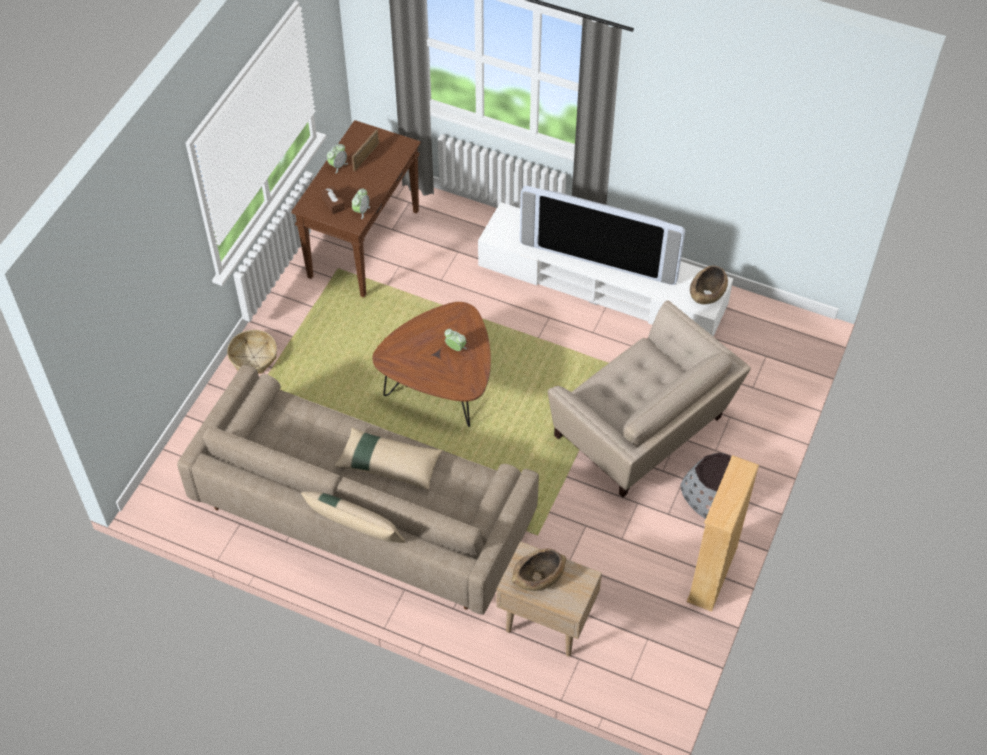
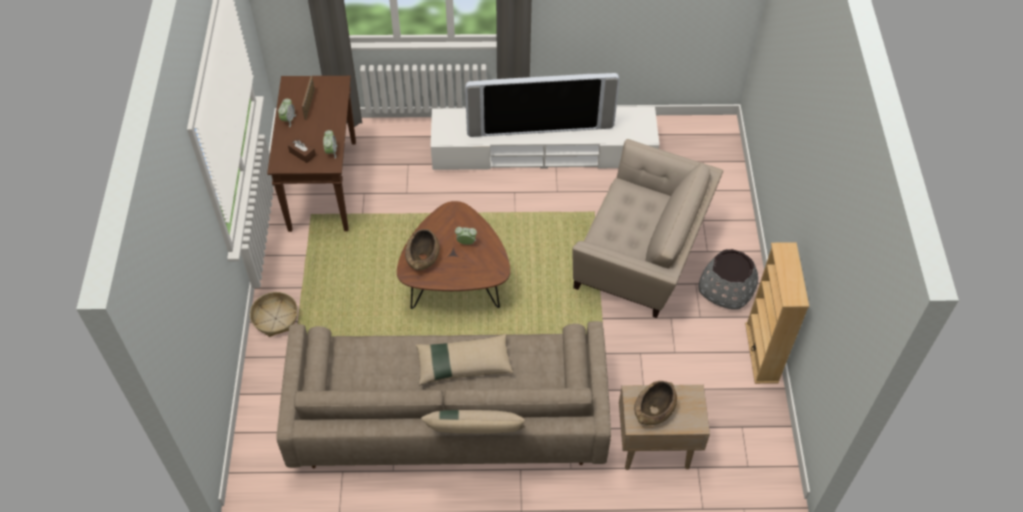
camera: 25 degrees left, 0 degrees up
brown bowl [690,266,728,304] -> brown bowl moved to [405,229,439,270]

